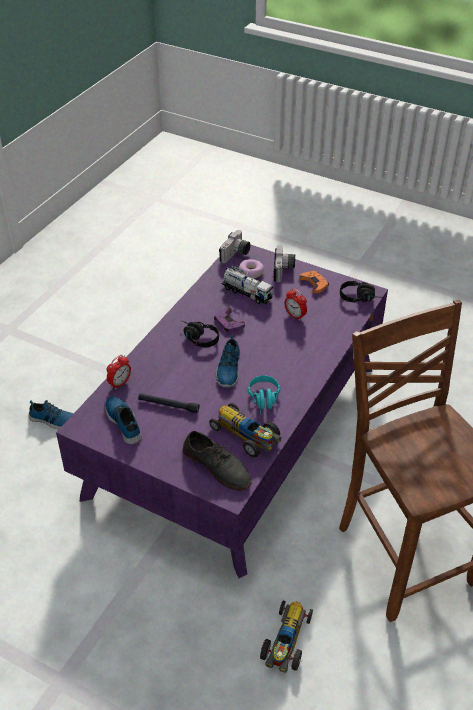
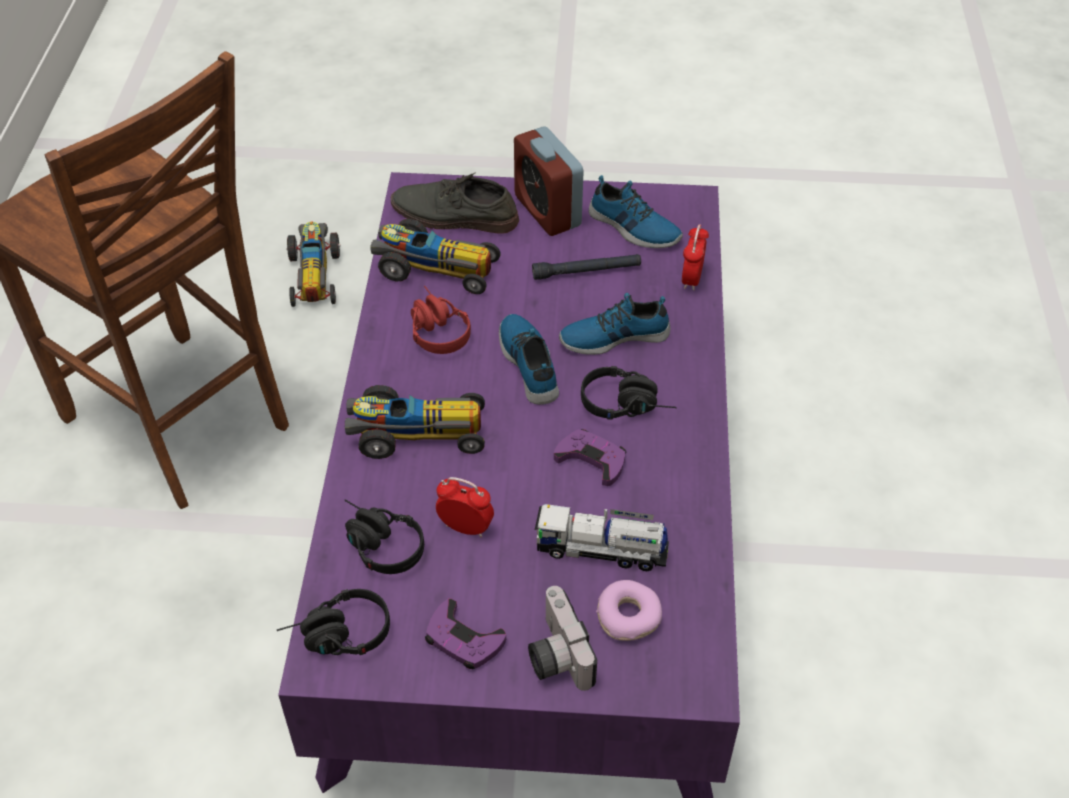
camera: 155 degrees right, 5 degrees up
shoe [29,400,74,429] -> shoe moved to [559,293,670,355]
camera [219,230,251,263] -> none
turquoise headphones [248,375,280,414] -> red headphones [411,286,471,354]
orange game controller [299,271,329,293] -> purple game controller [425,599,506,669]
none -> black headphones [344,499,424,574]
none -> toy car [345,385,485,459]
none -> alarm clock [514,126,584,236]

